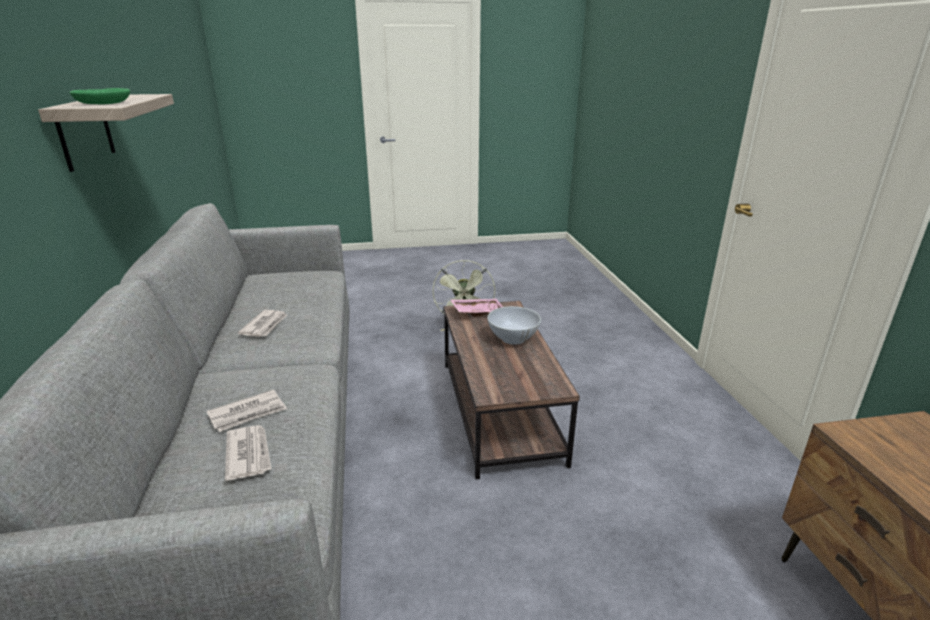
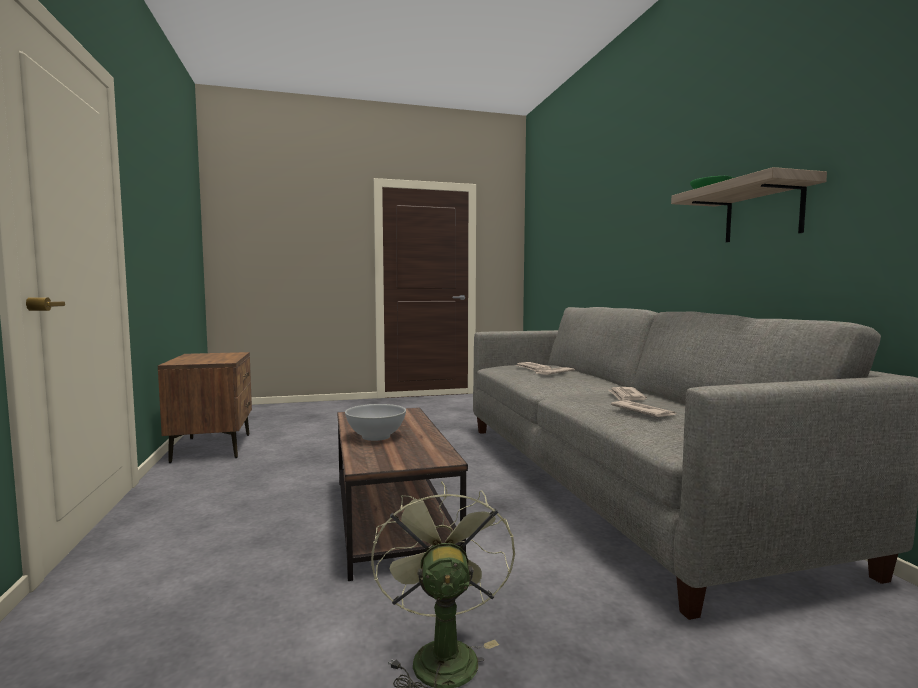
camera: 175 degrees right, 20 degrees down
pink tray [451,299,503,317] -> none
none -> newspaper [611,401,676,417]

